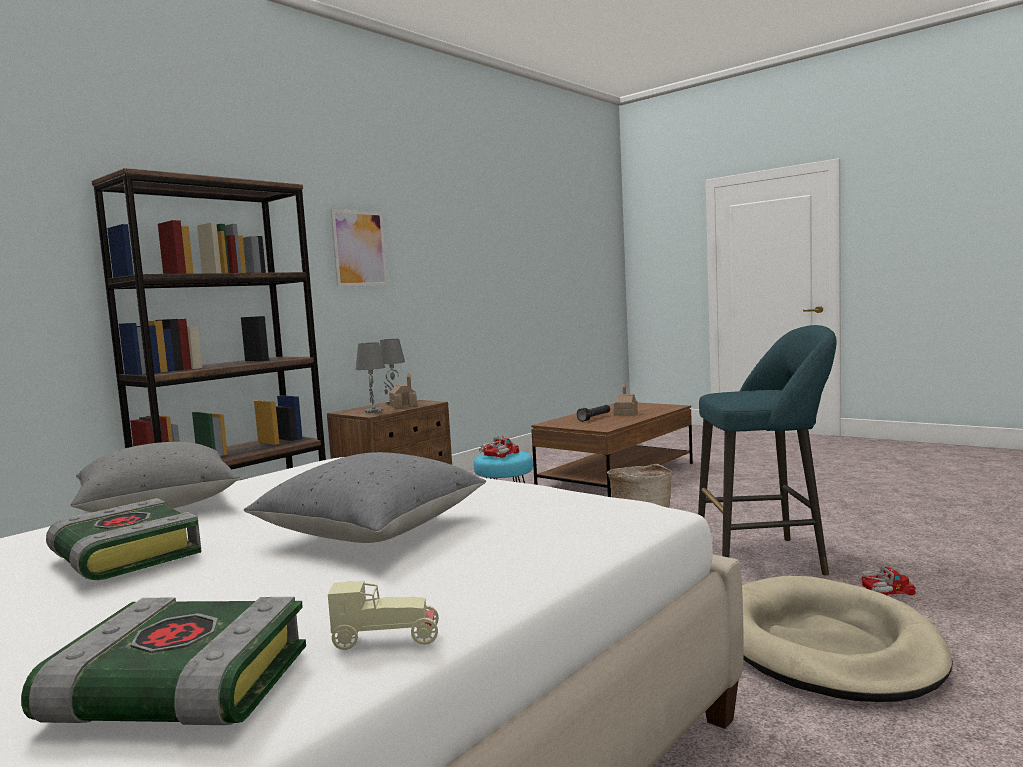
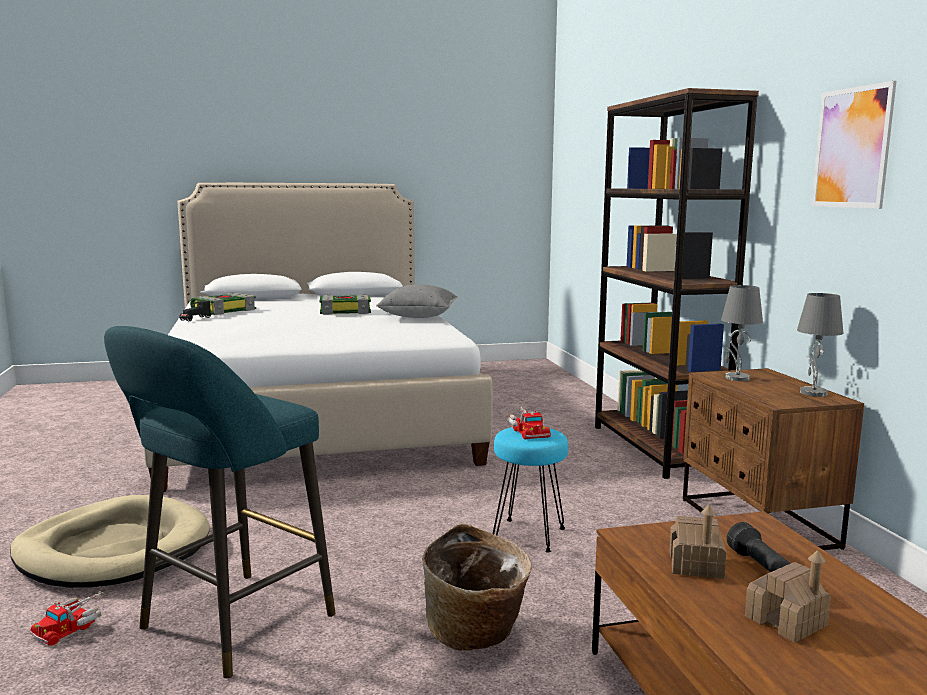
camera: 125 degrees right, 5 degrees up
grey pillow [244,452,486,543] -> none
beige toy car [328,581,439,650] -> black toy car [179,300,211,321]
toy house [389,373,417,409] -> toy house moved to [669,505,726,579]

